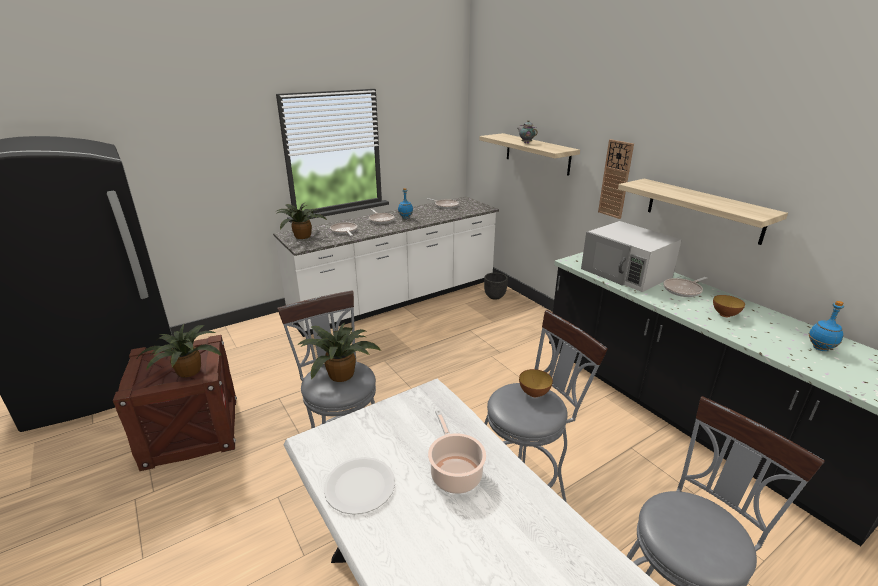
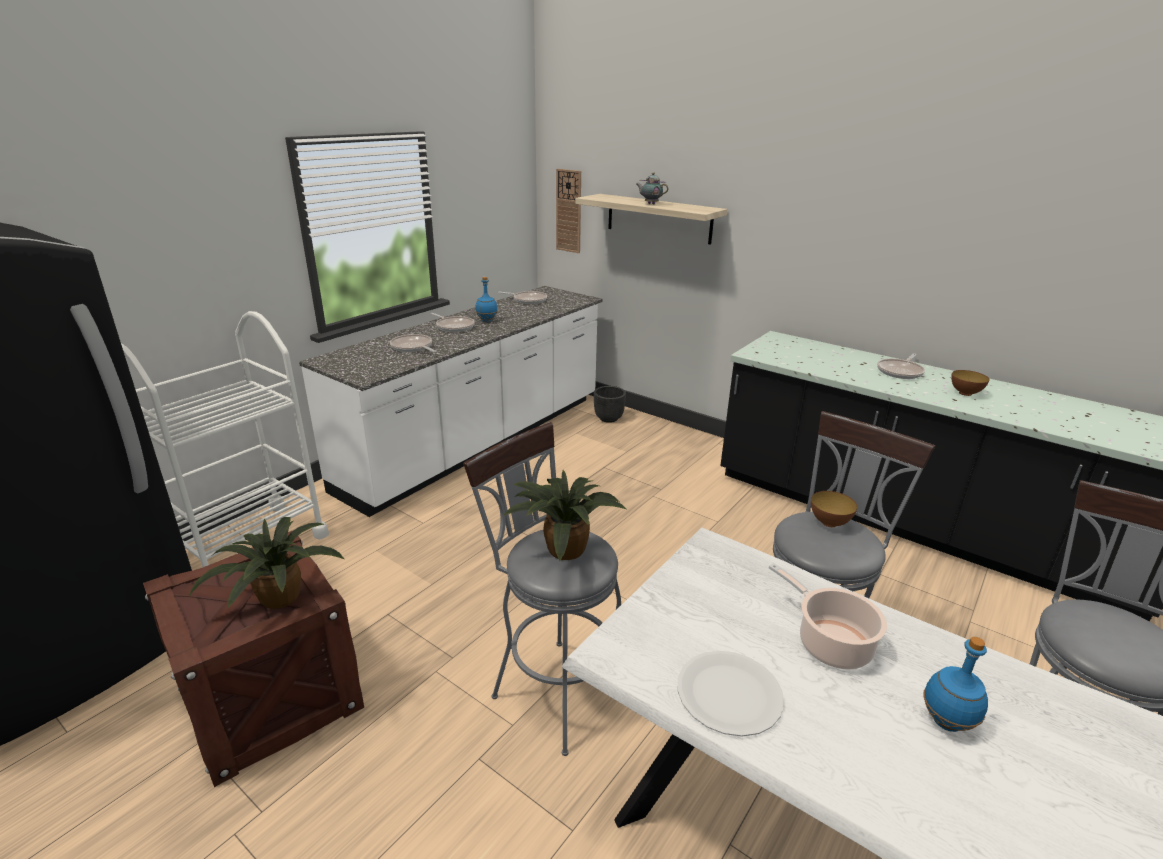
camera: 20 degrees left, 0 degrees up
potted plant [275,202,328,239] -> none
white microwave [581,221,682,292] -> none
wall clock [598,139,634,219] -> wall clock moved to [556,169,581,253]
shelf [618,179,788,245] -> none
blue bottle [809,301,844,351] -> blue bottle moved to [923,637,988,732]
none -> white cart [121,311,329,567]

